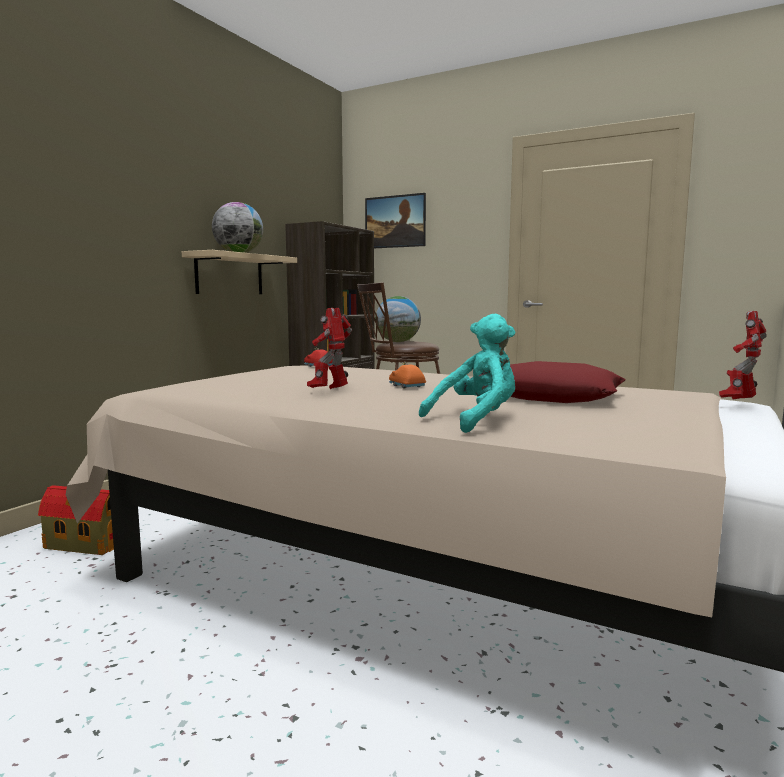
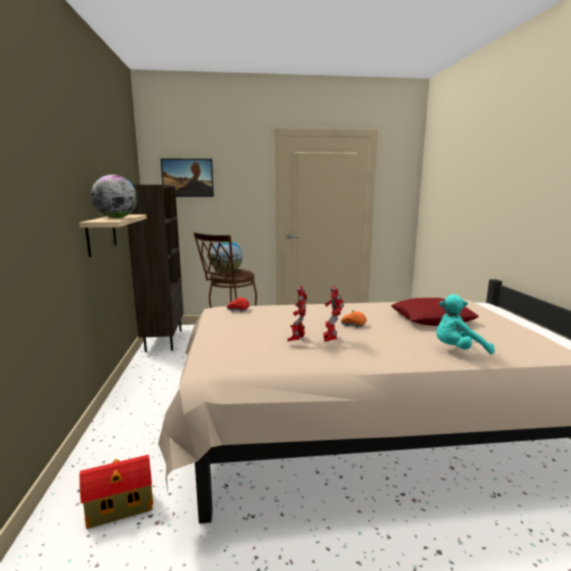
camera: 35 degrees left, 5 degrees up
turquoise plush toy [419,314,515,433] -> turquoise plush toy turned 120 degrees counterclockwise [436,294,495,354]
toy robot [719,311,767,400] -> toy robot moved to [287,286,307,341]

